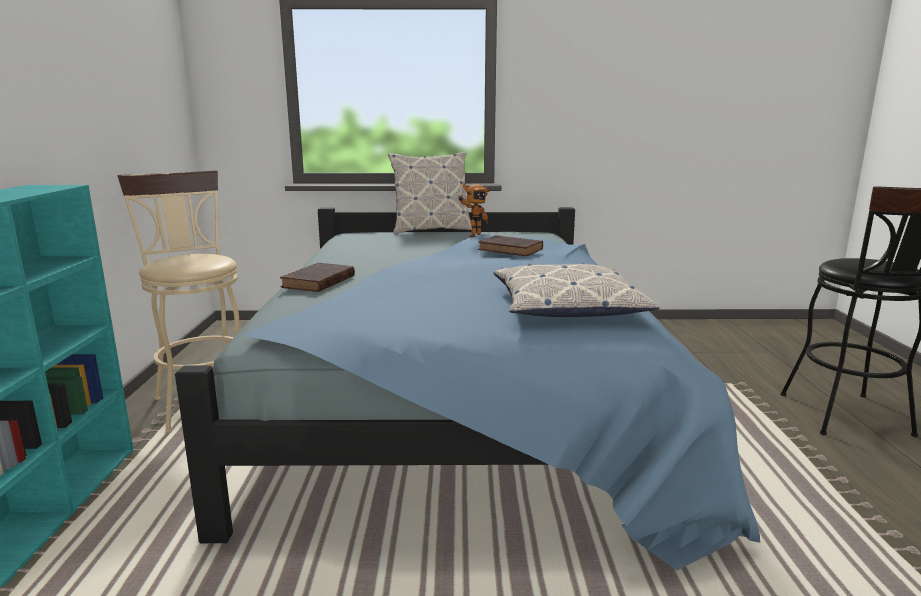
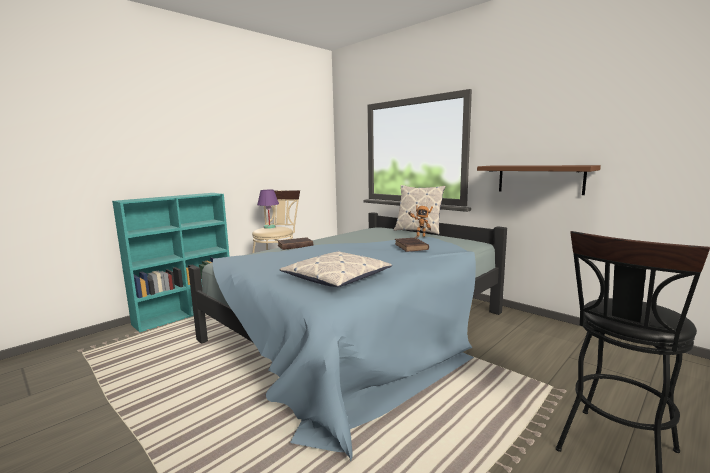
camera: 45 degrees right, 5 degrees down
none -> purple table lamp [257,190,279,229]
none -> brown shelf [477,165,601,195]

